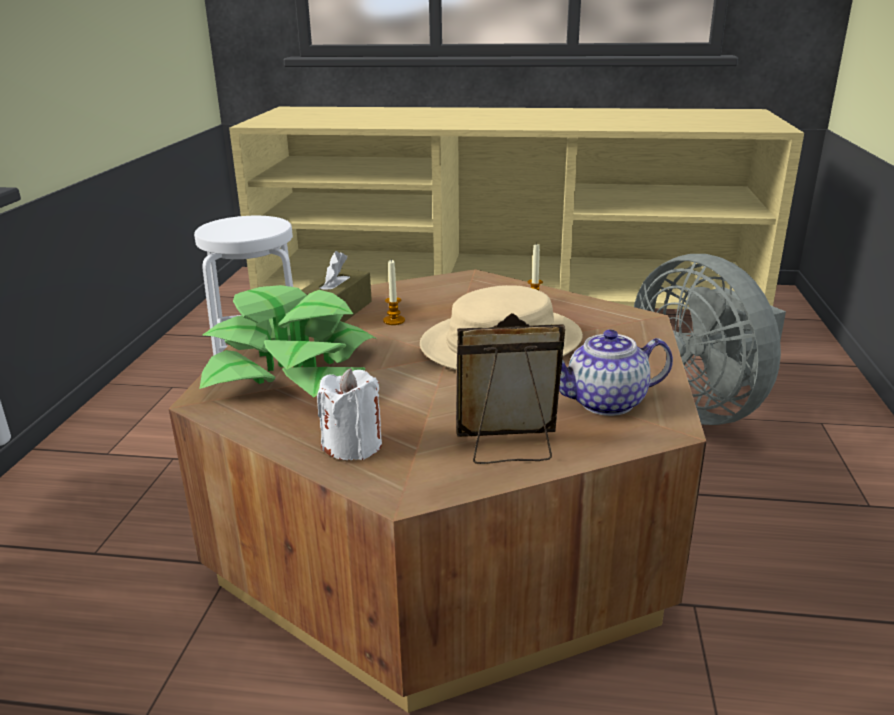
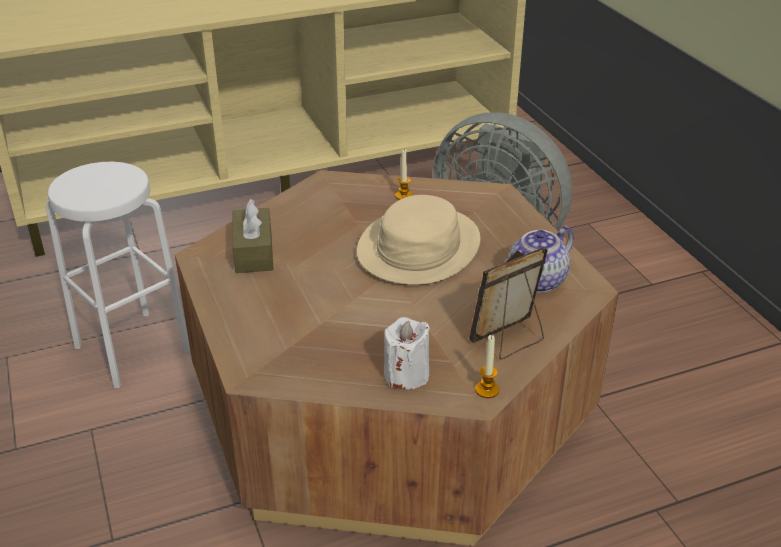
camera: 30 degrees left, 10 degrees up
potted plant [199,285,377,397] -> none
candle [383,259,405,325] -> candle moved to [475,335,499,398]

